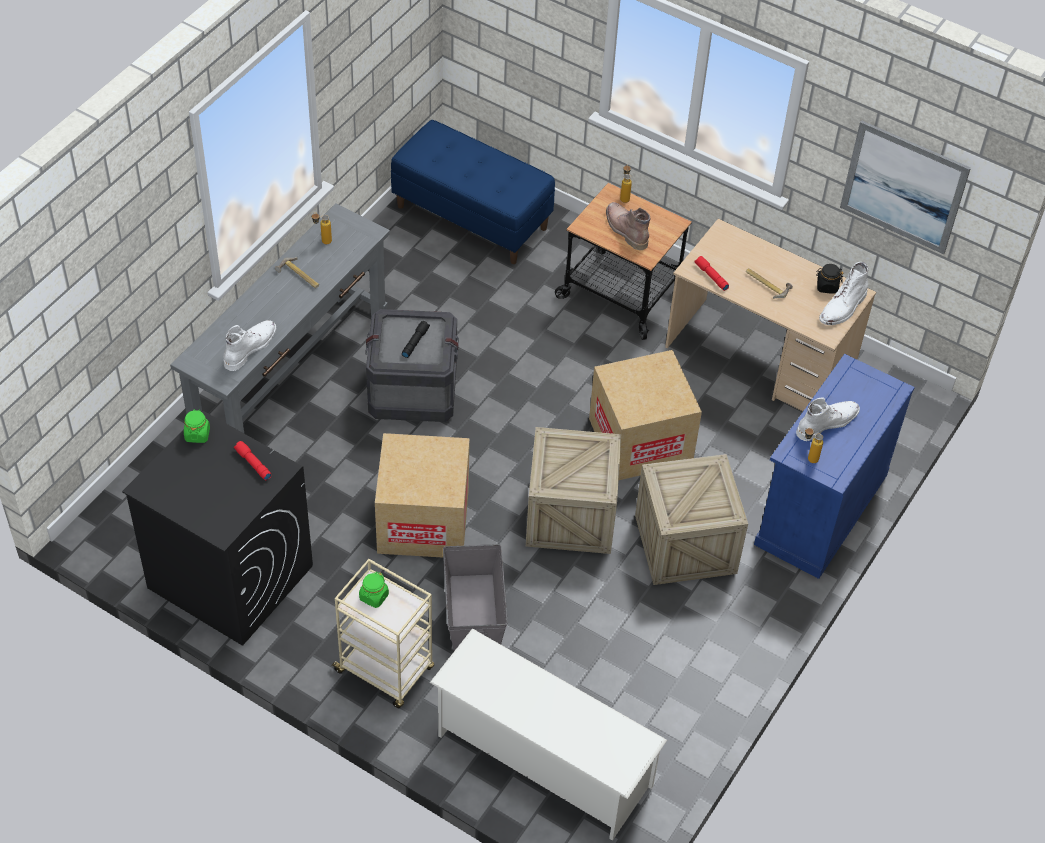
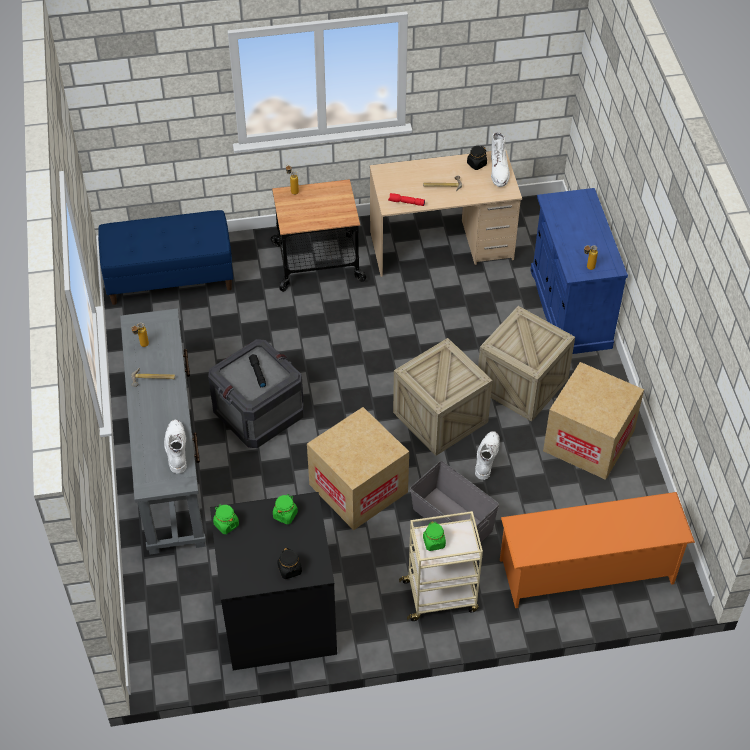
camera: 40 degrees left, 0 degrees up
red flashlight [234,441,271,480] -> green jar [273,494,298,524]
white shoe rack [430,628,667,841] -> orange shoe rack [500,492,695,608]
cardboard box [589,350,702,481] -> cardboard box moved to [543,362,644,480]
brown boot [606,202,650,250] -> none
white boot [796,398,860,441] -> white boot moved to [475,431,500,480]
picture [840,120,971,254] -> none
none -> black jar [277,548,302,579]

